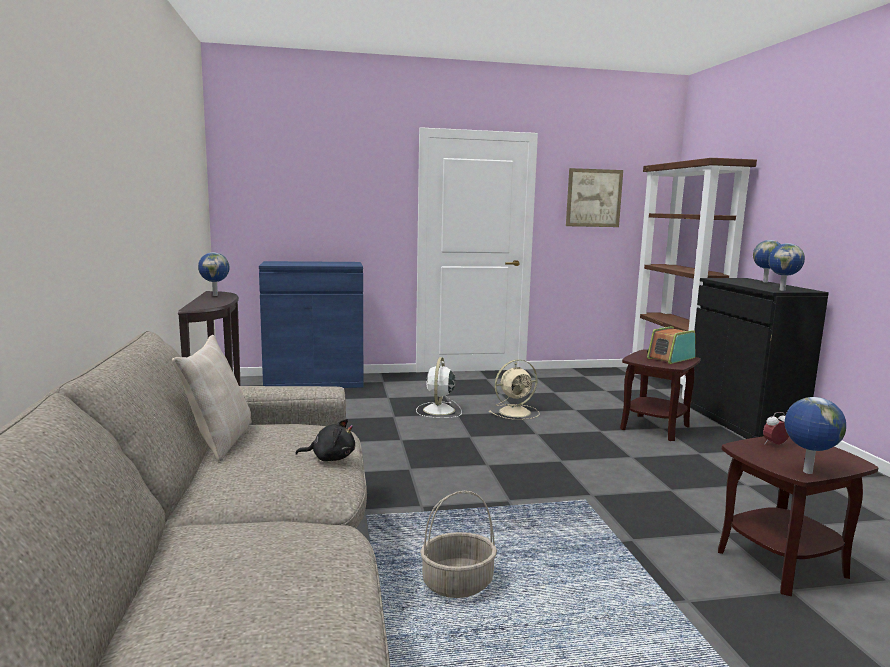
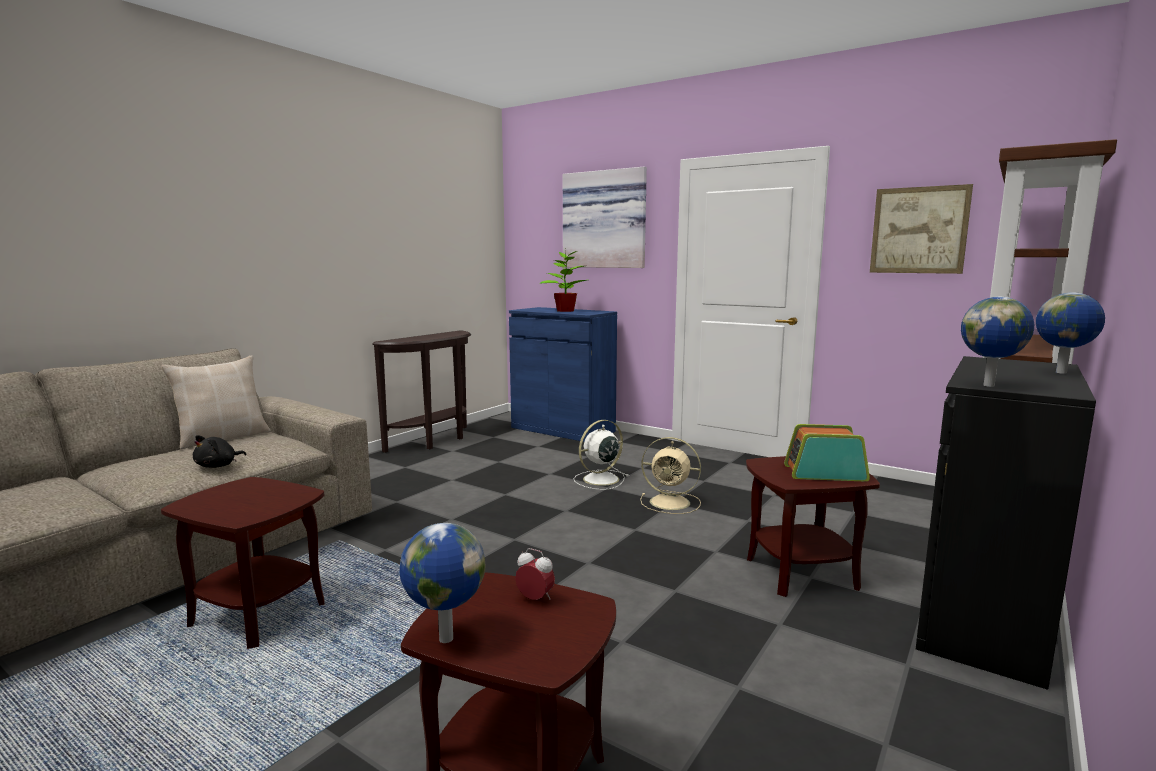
camera: 45 degrees right, 0 degrees up
globe [198,252,229,296] -> none
black plush toy [296,419,355,461] -> black plush toy turned 75 degrees clockwise [193,435,246,468]
basket [420,491,497,598] -> brown side table [161,477,325,649]
none -> potted plant [540,248,587,312]
none -> picture [563,167,647,268]

